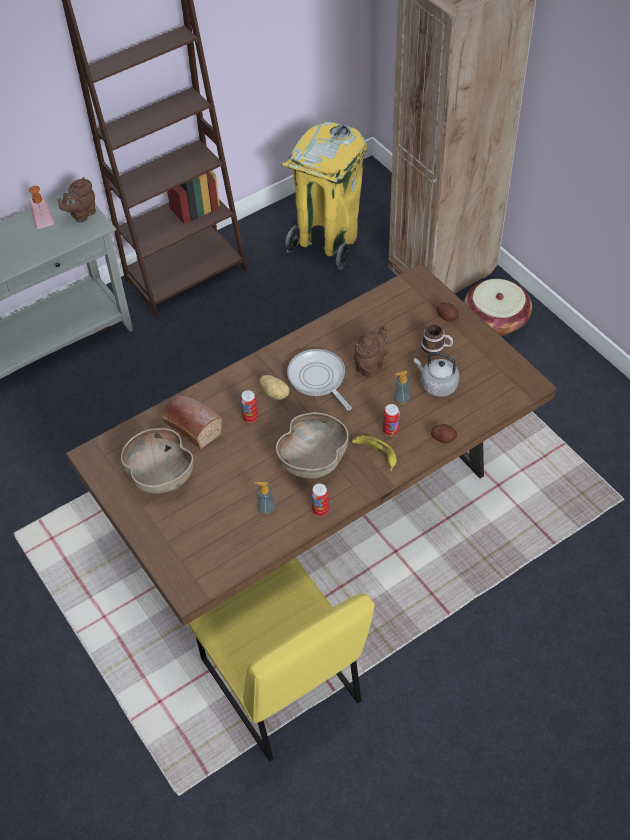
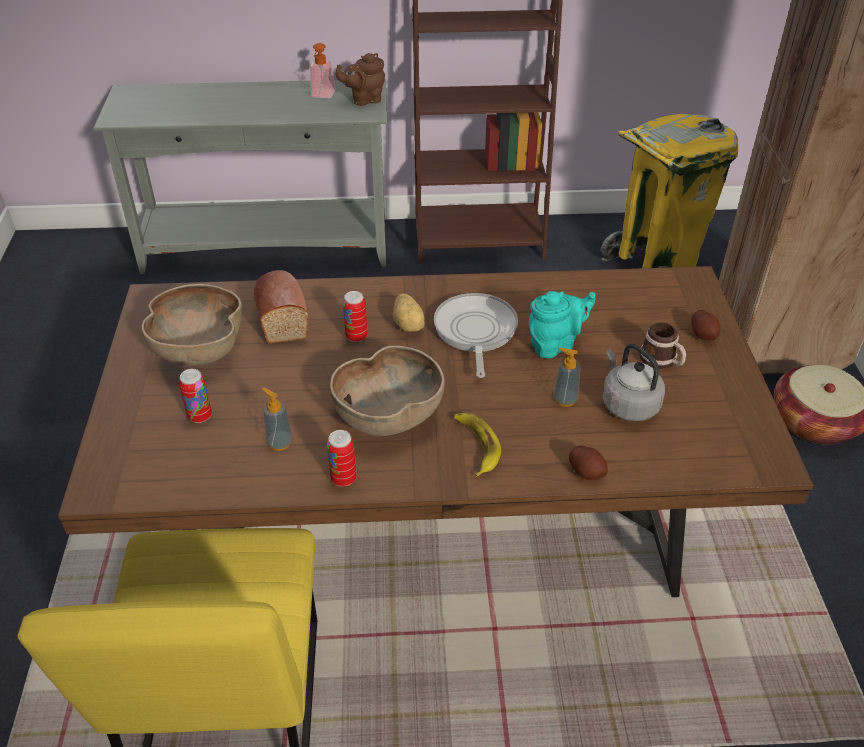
camera: 30 degrees right, 10 degrees down
brown teapot [354,325,389,378] -> turquoise teapot [529,291,596,358]
can [383,404,400,436] -> can moved to [179,369,212,423]

